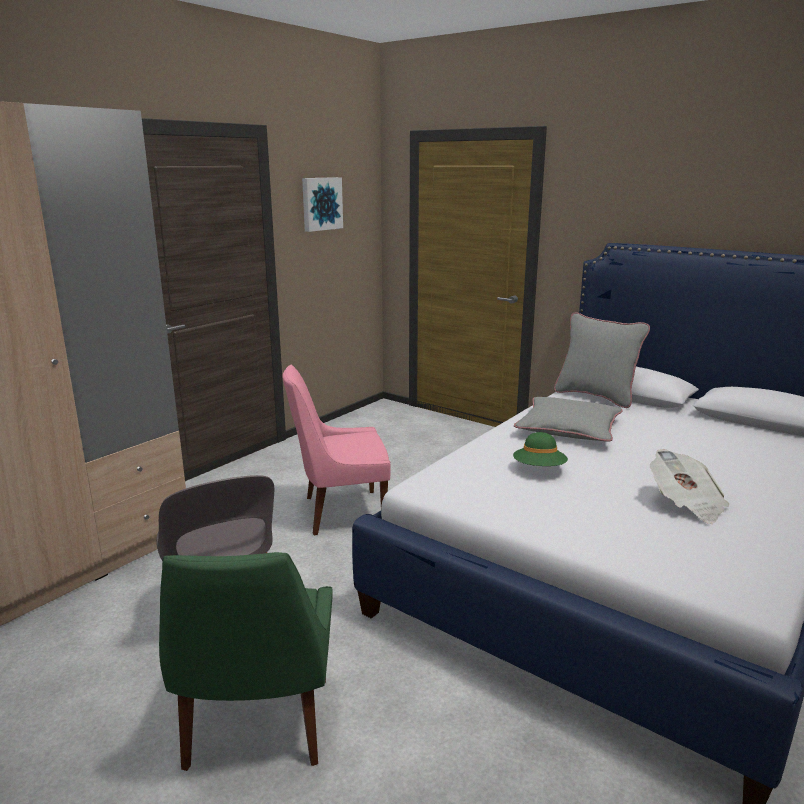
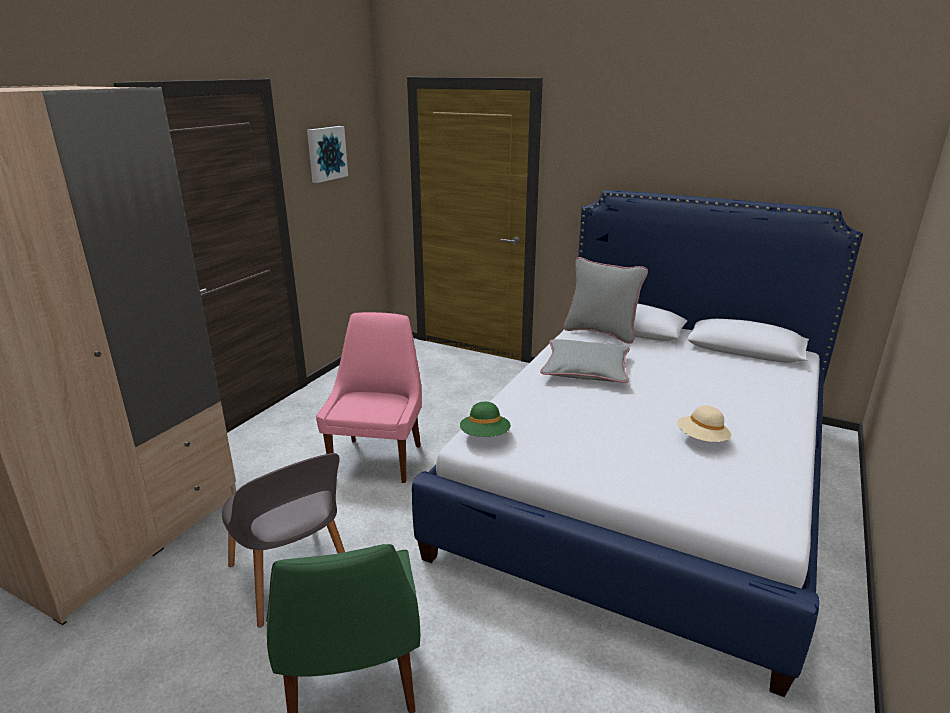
camera: 10 degrees left, 5 degrees up
pink chair [283,365,390,536] -> pink chair turned 120 degrees clockwise [316,312,422,483]
green hat [513,432,568,466] -> green hat moved to [460,402,511,437]
newspaper [650,449,729,524] -> beige hat [677,406,731,442]

